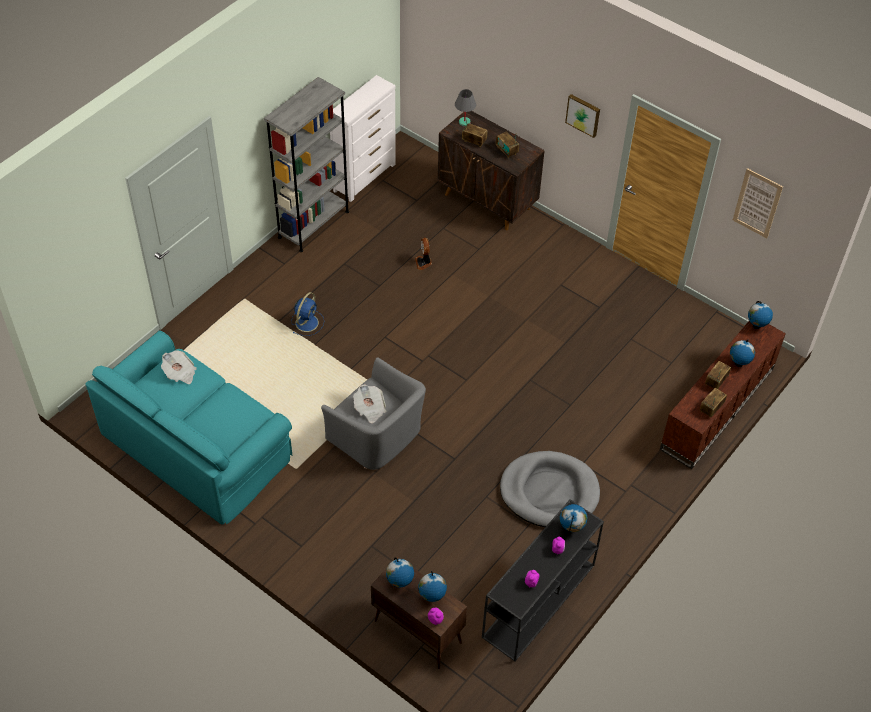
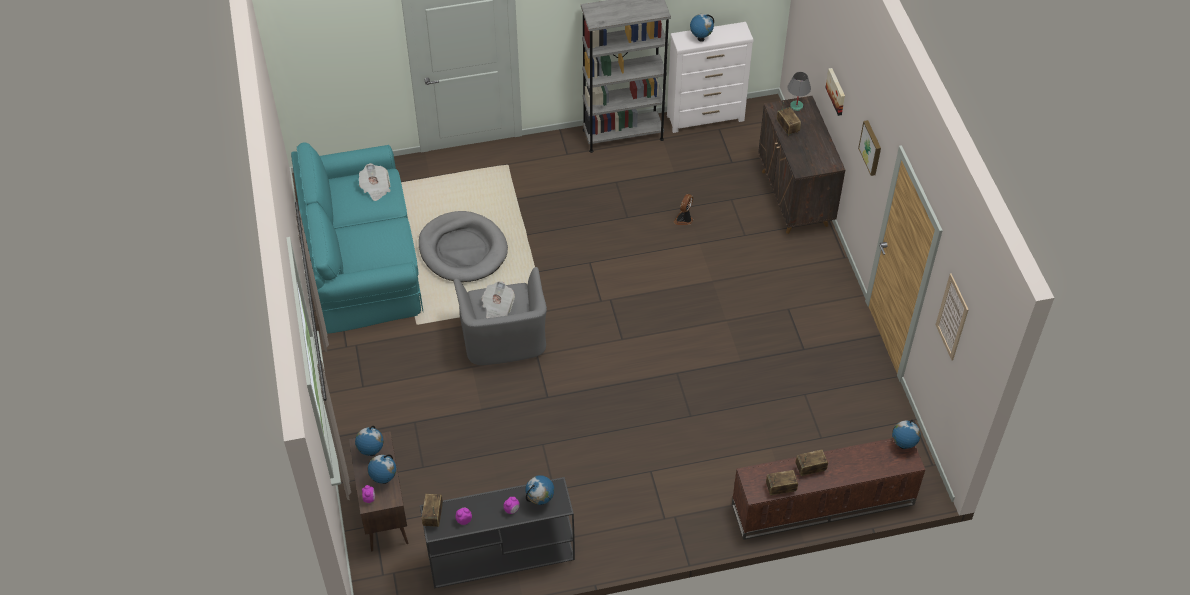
camera: 40 degrees right, 0 degrees up
blue fan [291,292,324,336] -> none
radio [496,132,519,158] -> radio moved to [422,494,443,527]
grey dog bed [500,451,600,527] -> grey dog bed moved to [419,211,508,282]
globe [730,339,755,367] -> globe moved to [690,14,714,42]
none -> picture [825,68,845,116]

